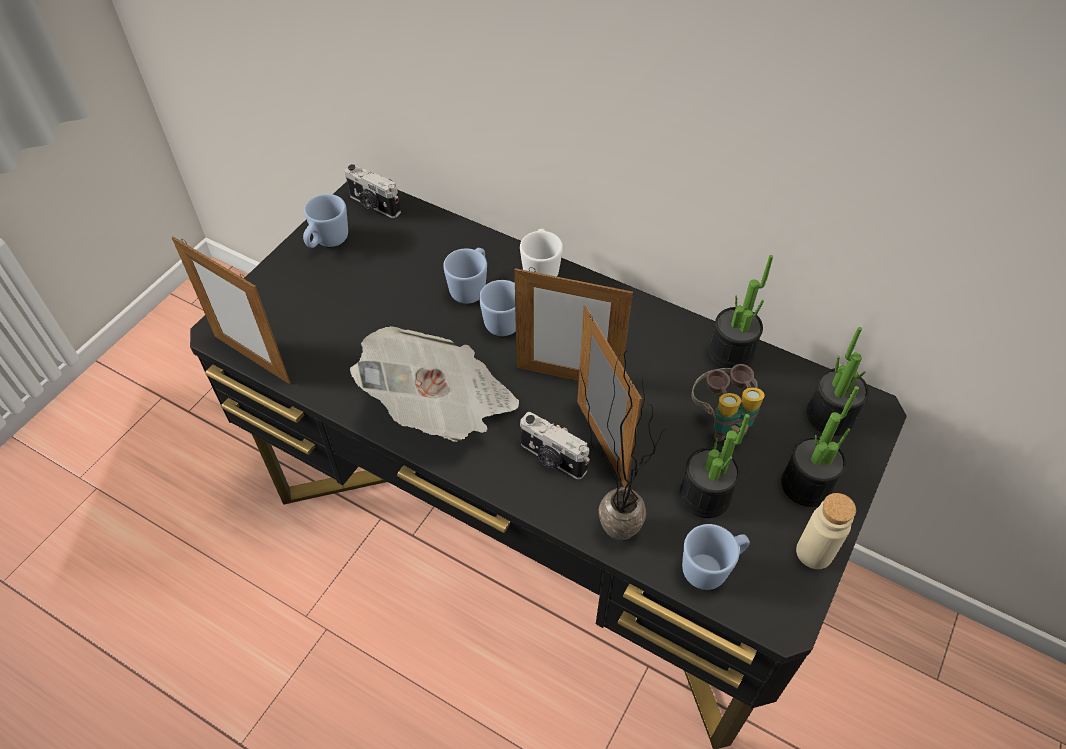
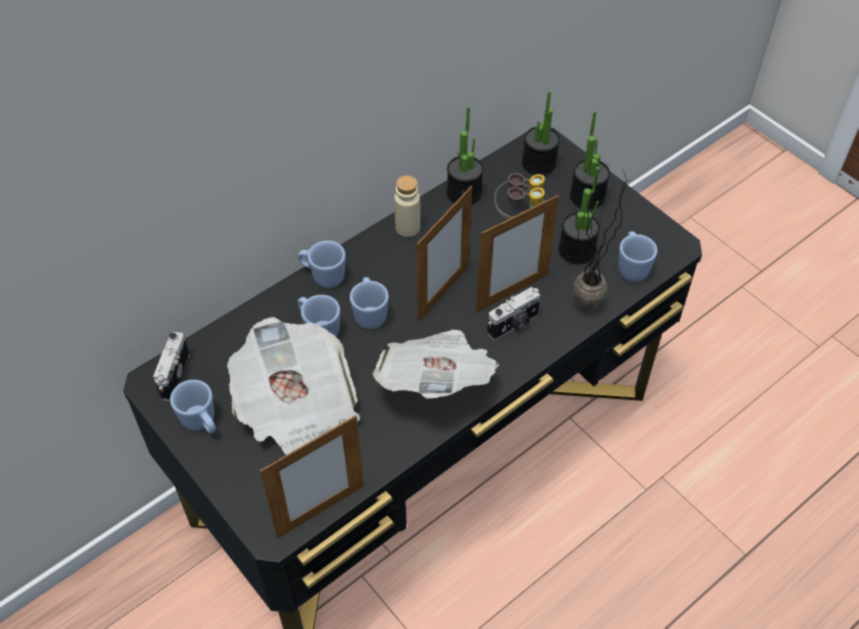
camera: 70 degrees left, 0 degrees up
camera [345,164,401,218] -> camera turned 135 degrees clockwise [153,332,190,402]
white mug [520,229,563,277] -> blue mug [298,241,345,288]
picture frame [577,305,642,488] -> picture frame turned 150 degrees clockwise [476,195,559,312]
beige bottle [796,493,856,569] -> beige bottle moved to [394,175,420,237]
none -> newspaper [227,317,360,455]

